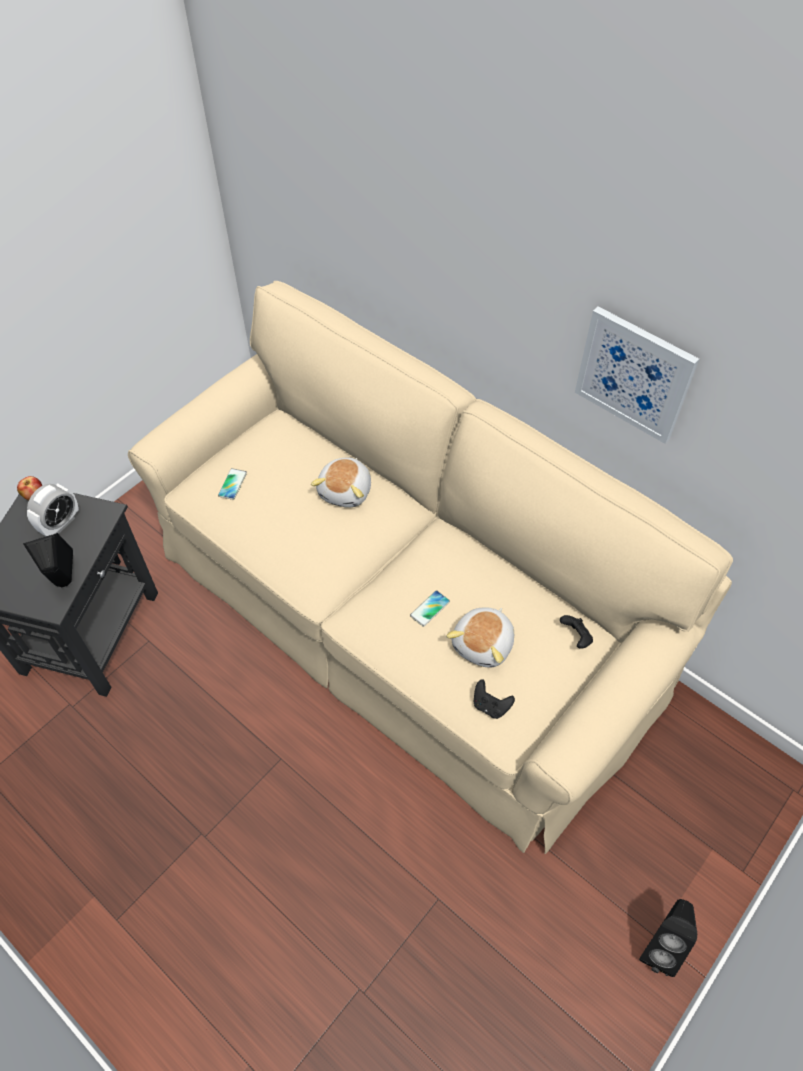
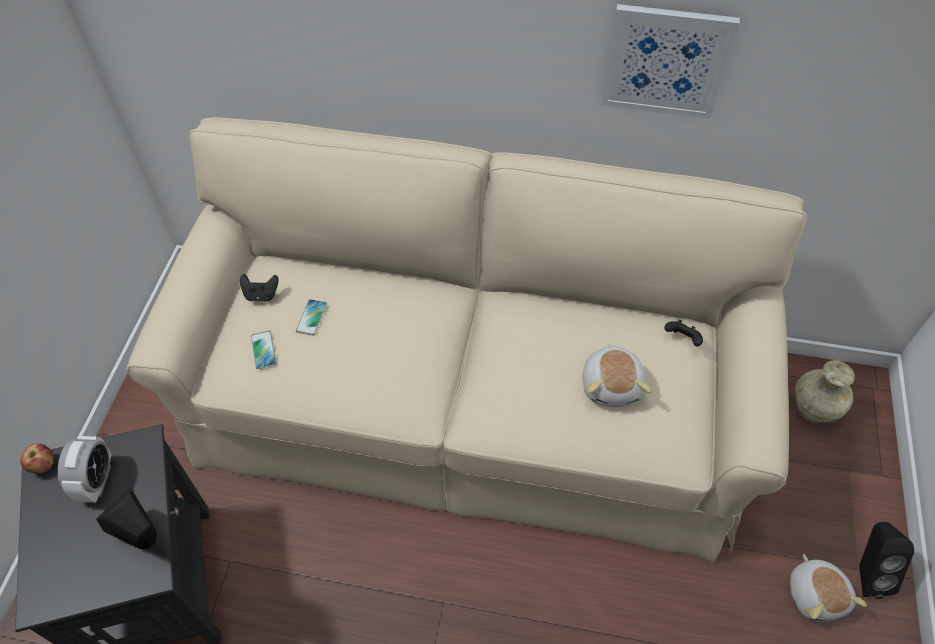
camera: 30 degrees left, 0 degrees up
plush toy [311,457,371,508] -> plush toy moved to [790,554,867,622]
phone [410,590,450,627] -> phone moved to [296,299,327,336]
black game controller [474,679,515,719] -> black game controller moved to [240,274,278,302]
none -> beige vase [794,360,855,423]

